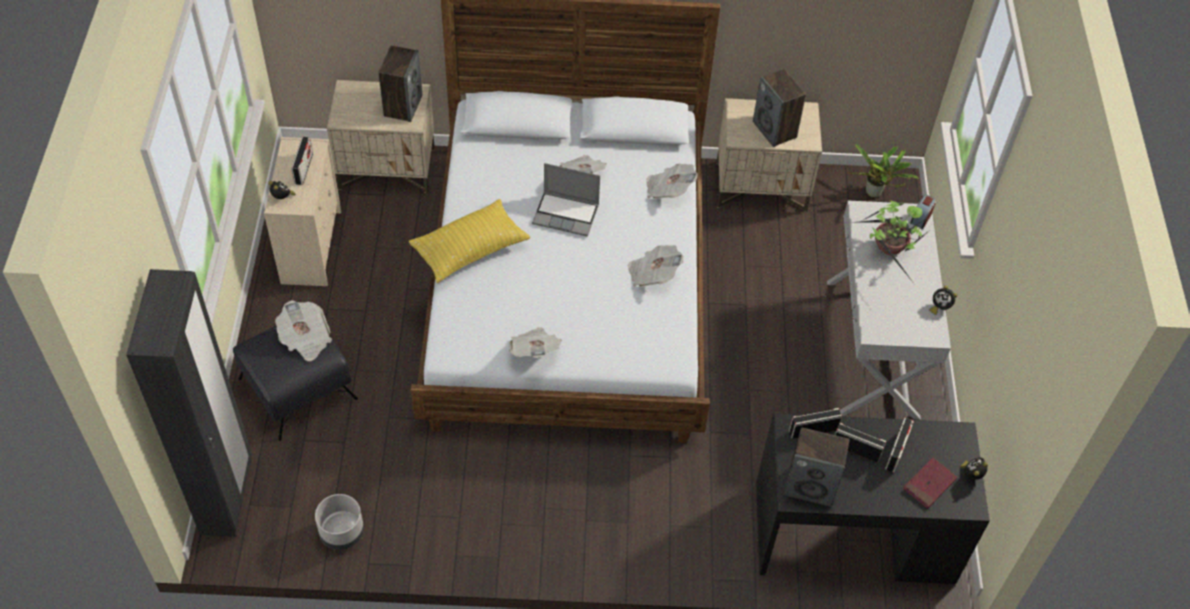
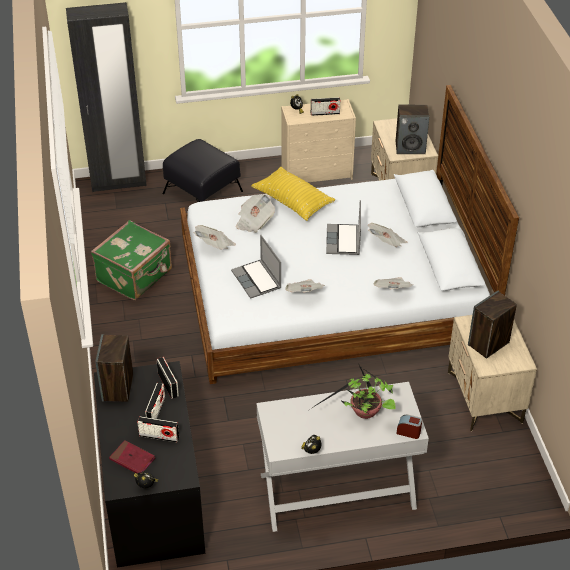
camera: 80 degrees right, 10 degrees down
newspaper [275,300,332,362] -> newspaper moved to [236,194,275,233]
grey planter [315,494,364,550] -> none
potted plant [848,144,919,197] -> none
none -> green suitcase [91,220,172,300]
none -> laptop [231,235,282,299]

